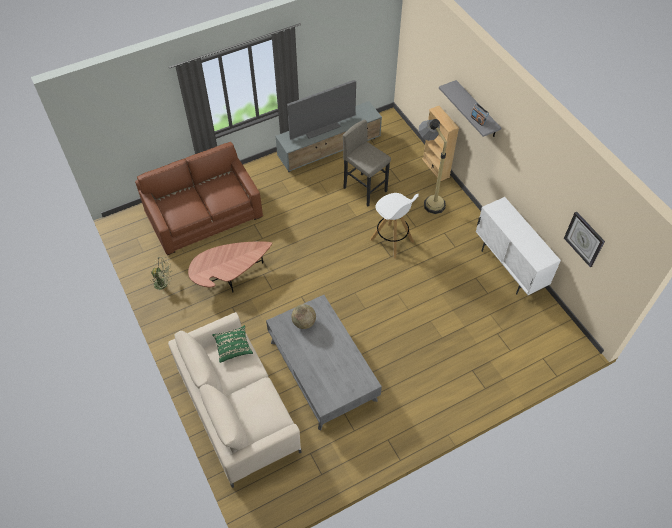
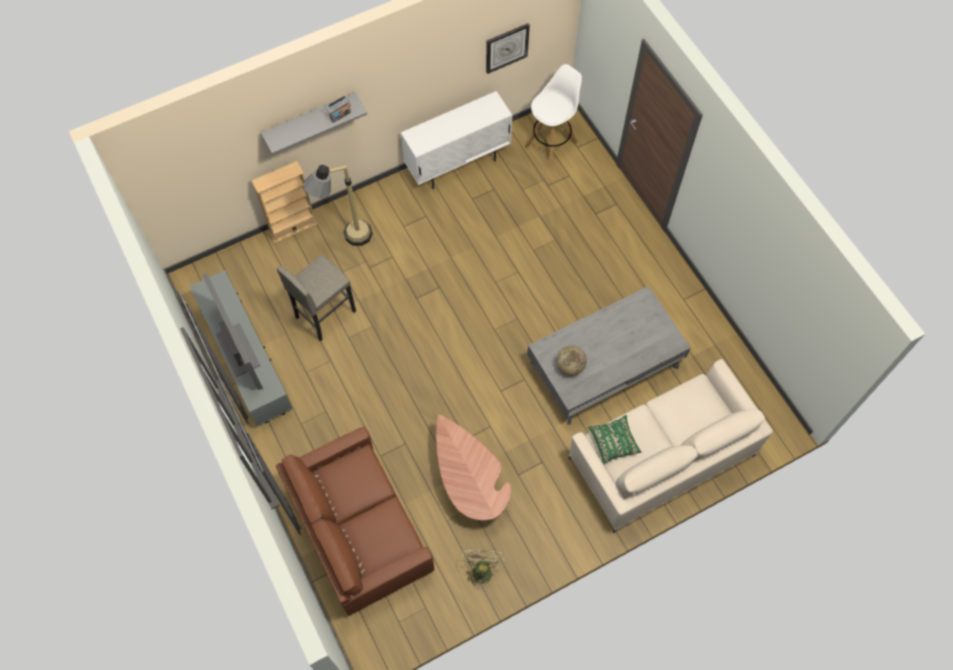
camera: 90 degrees left, 10 degrees up
white stool [370,193,419,258] -> white stool moved to [525,64,582,166]

